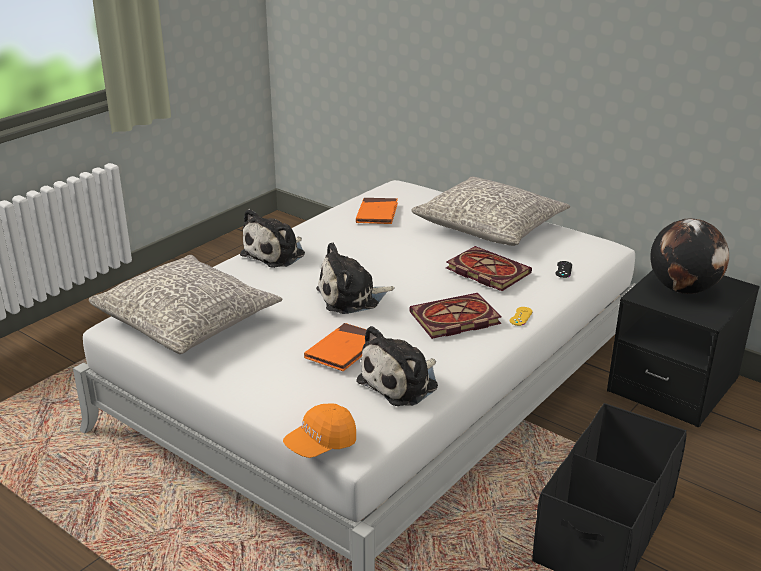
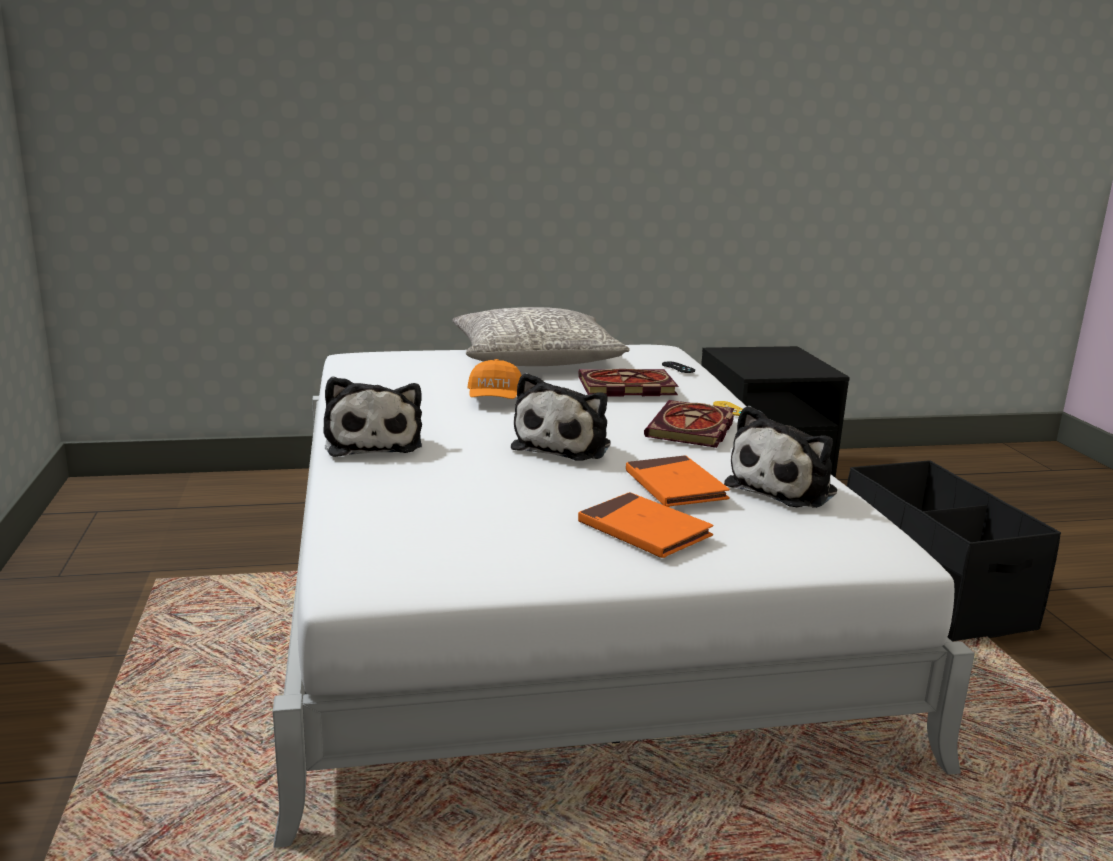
camera: 50 degrees left, 10 degrees down
grey pillow [89,255,282,354] -> none
orange cap [283,403,356,458] -> orange cap moved to [467,359,522,399]
orange book [356,198,398,224] -> orange book moved to [578,492,713,558]
plush toy [356,326,438,406] -> plush toy turned 45 degrees clockwise [724,406,837,508]
globe [650,219,729,294] -> none

